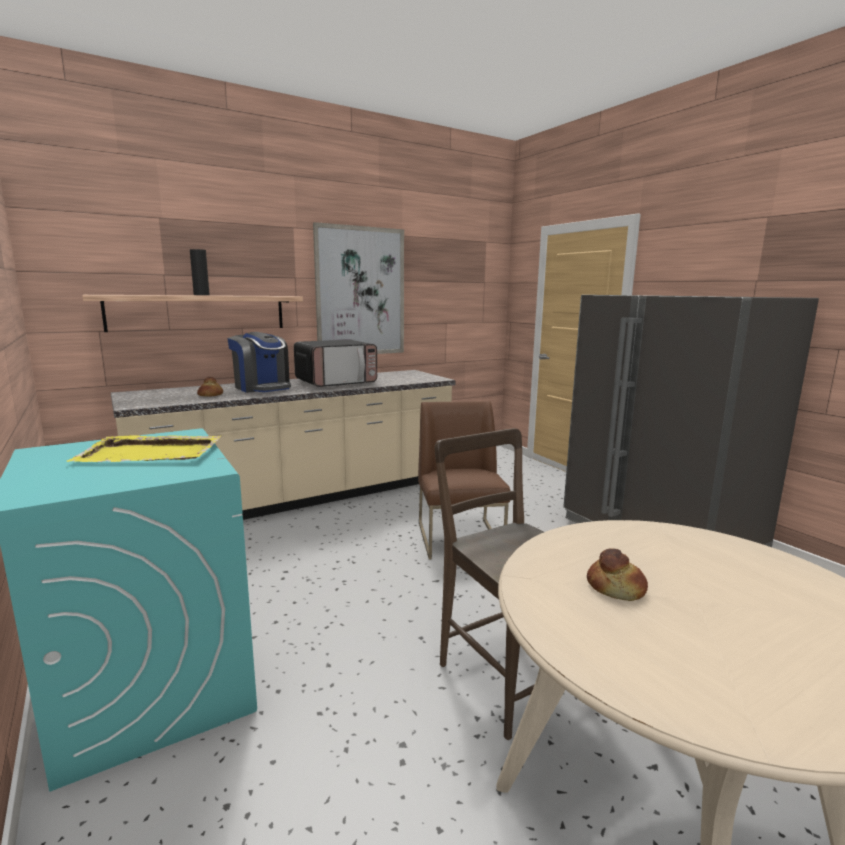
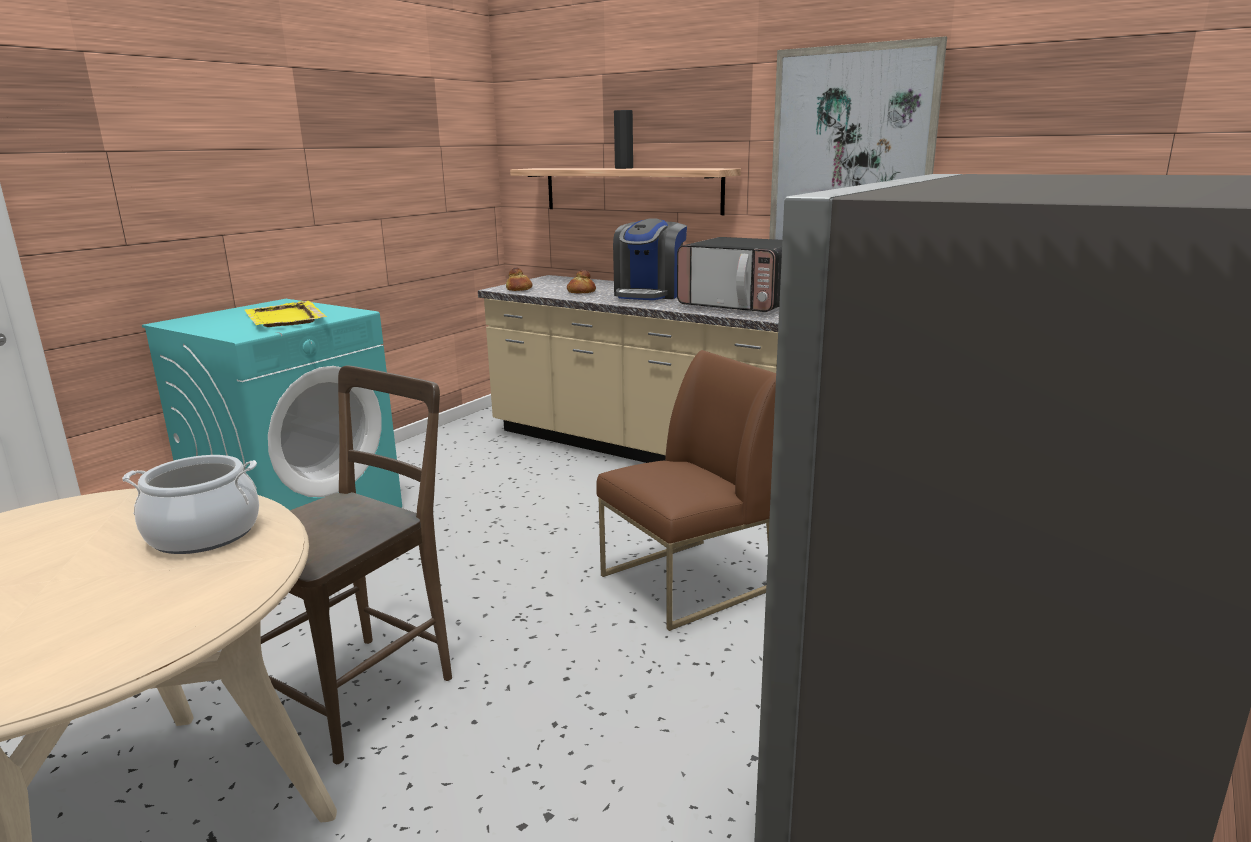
camera: 65 degrees right, 5 degrees up
bread [587,548,648,601] -> bread moved to [506,268,533,291]
none -> cooking pot [122,455,259,554]

